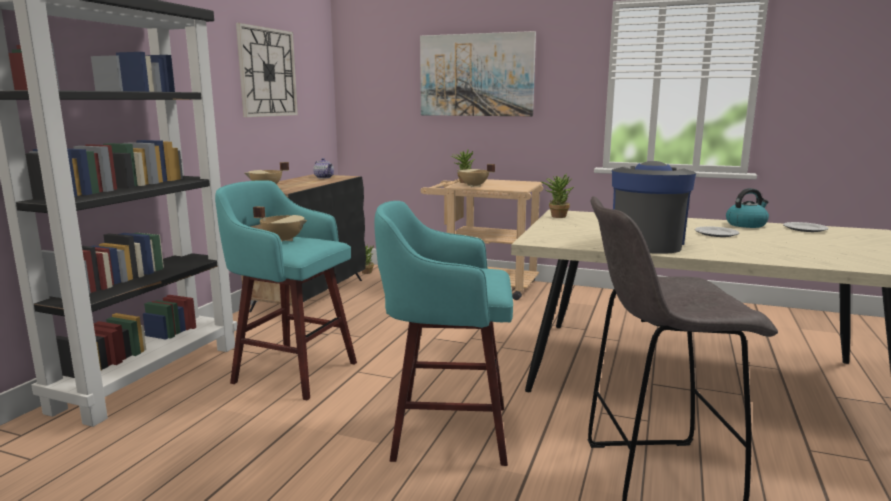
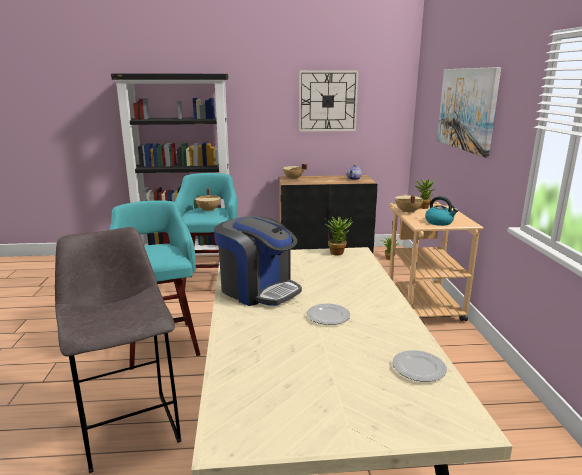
camera: 65 degrees right, 5 degrees up
coffee machine [612,161,696,254] -> coffee machine turned 45 degrees clockwise [214,216,302,306]
kettle [726,188,769,228] -> kettle moved to [425,196,459,226]

